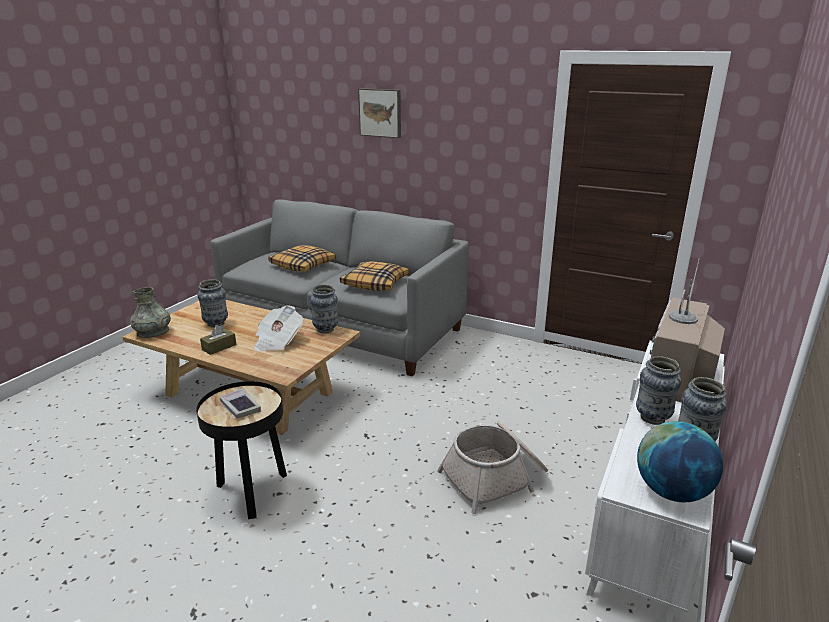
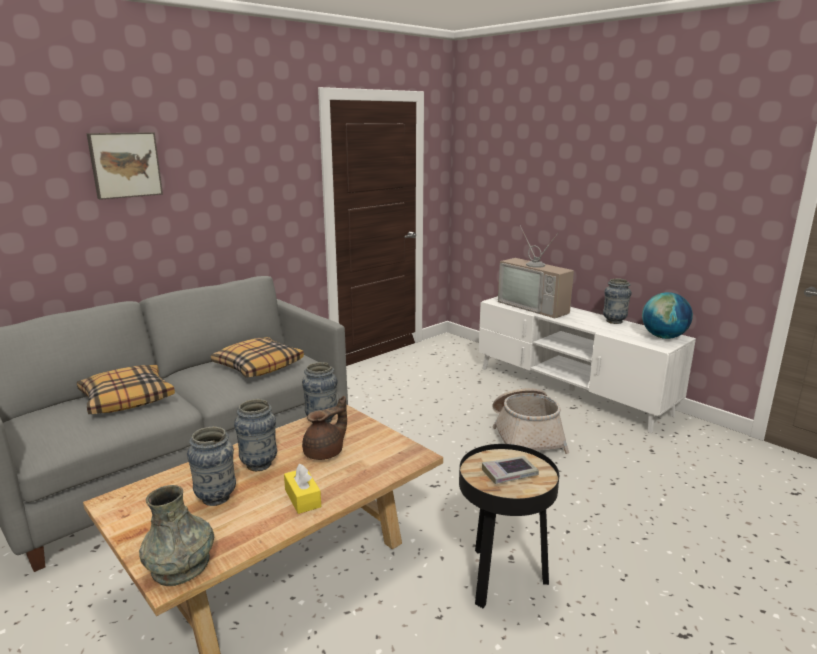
camera: 70 degrees left, 5 degrees down
brown tissue box [200,325,236,355] -> yellow tissue box [284,464,321,514]
newspaper [254,305,303,351] -> brown teapot [302,396,347,460]
vase [636,356,682,425] -> vase moved to [234,399,277,471]

